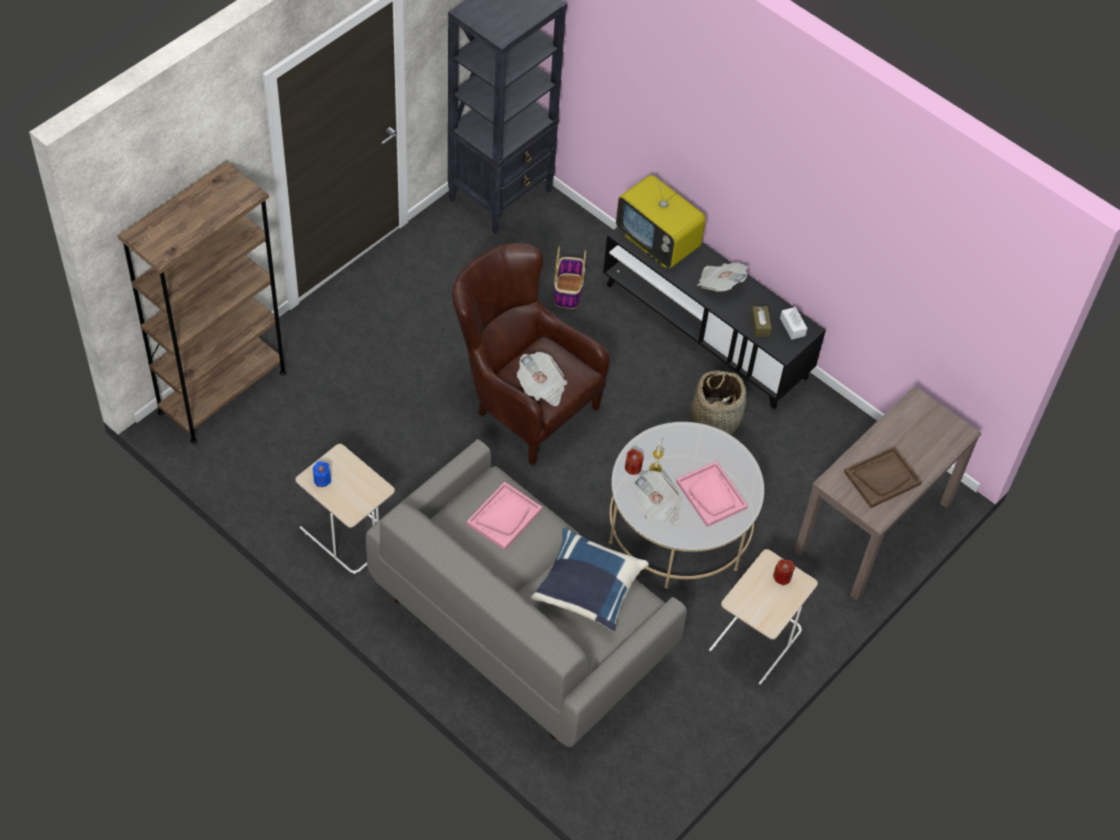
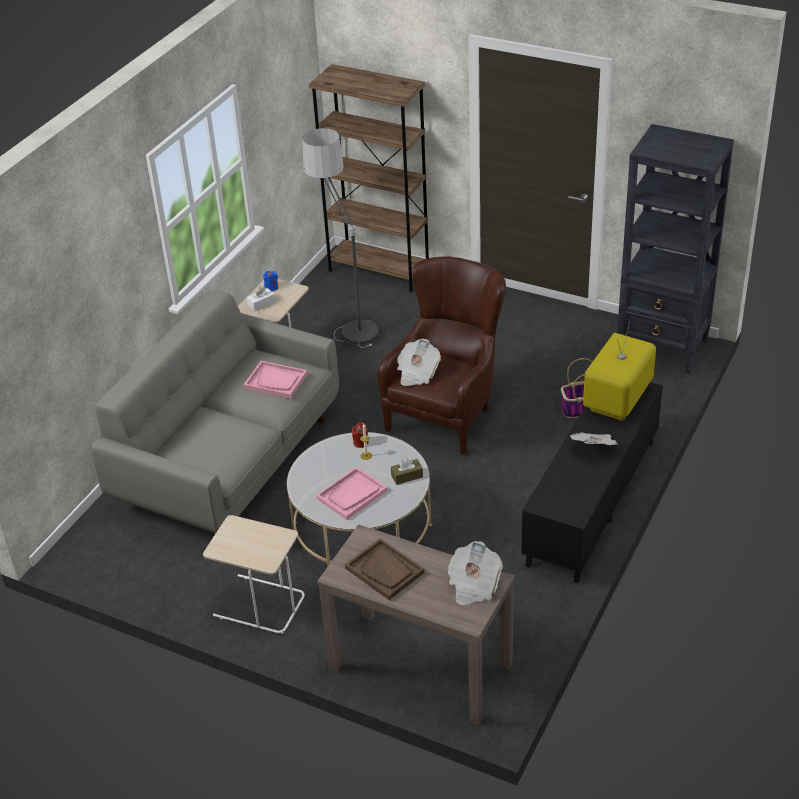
camera: 80 degrees right, 15 degrees down
blue pillow [531,528,649,631] -> none
newspaper [633,471,683,526] -> newspaper moved to [447,541,503,605]
basket [691,370,747,435] -> none
brown tissue box [751,306,772,337] -> brown tissue box moved to [391,457,423,485]
red candle [773,559,795,585] -> none
white tissue box [780,307,807,340] -> white tissue box moved to [247,287,275,312]
none -> floor lamp [302,128,379,348]

